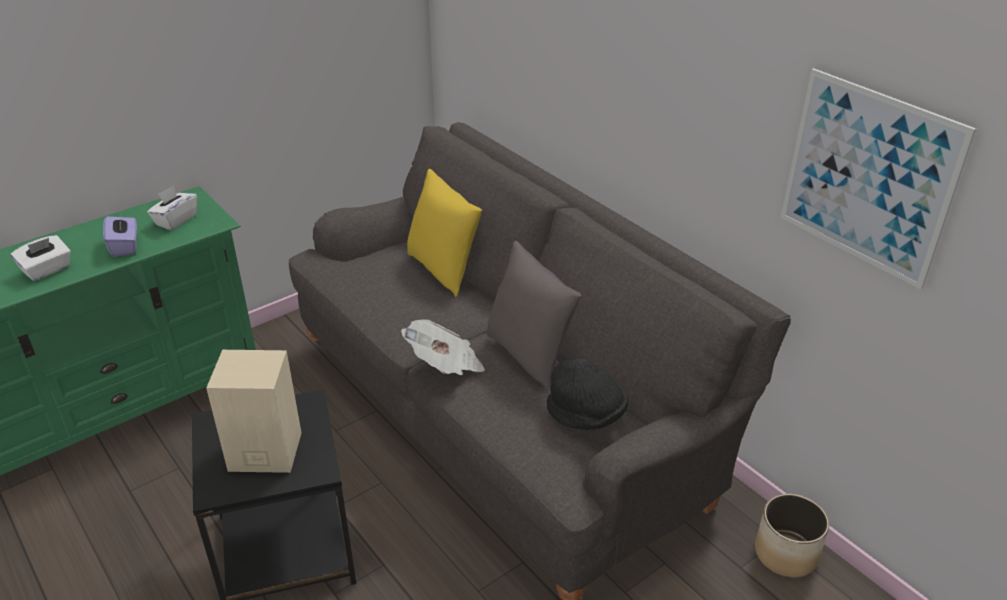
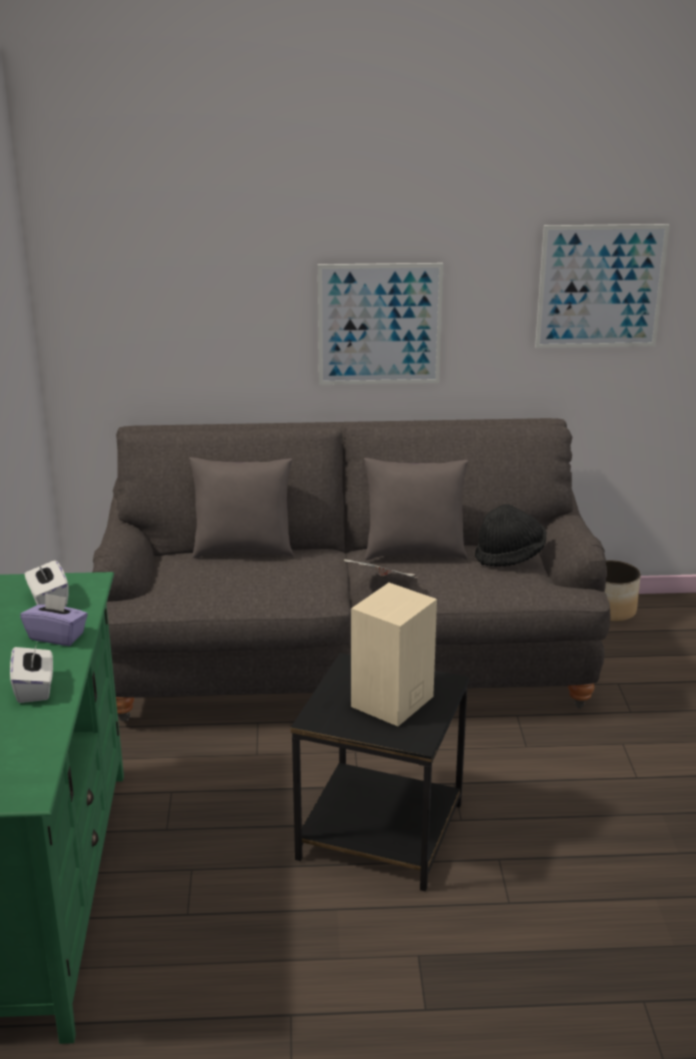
camera: 55 degrees left, 10 degrees down
yellow pillow [407,169,482,297] -> grey pillow [189,457,294,558]
none -> picture [318,263,443,385]

